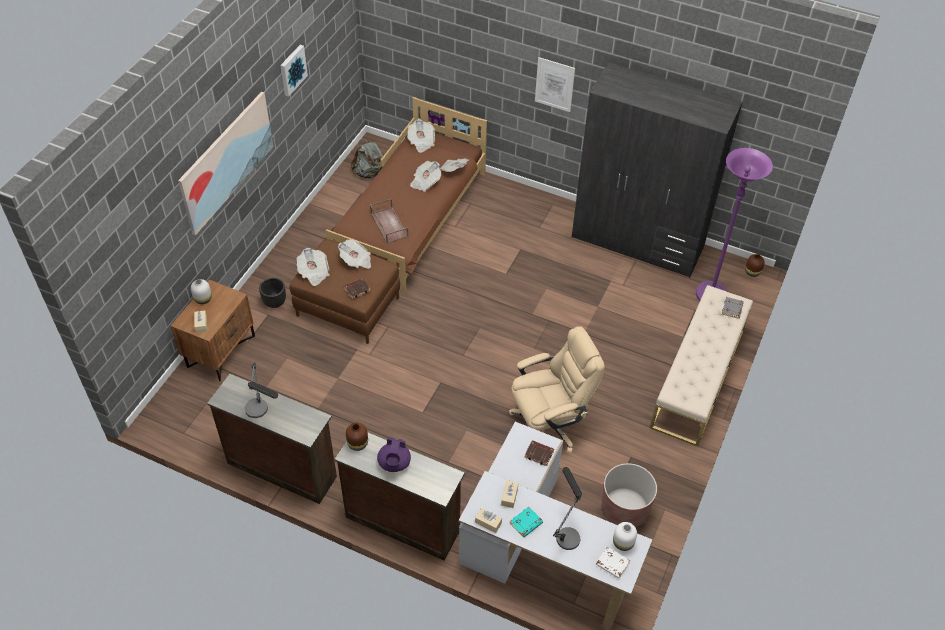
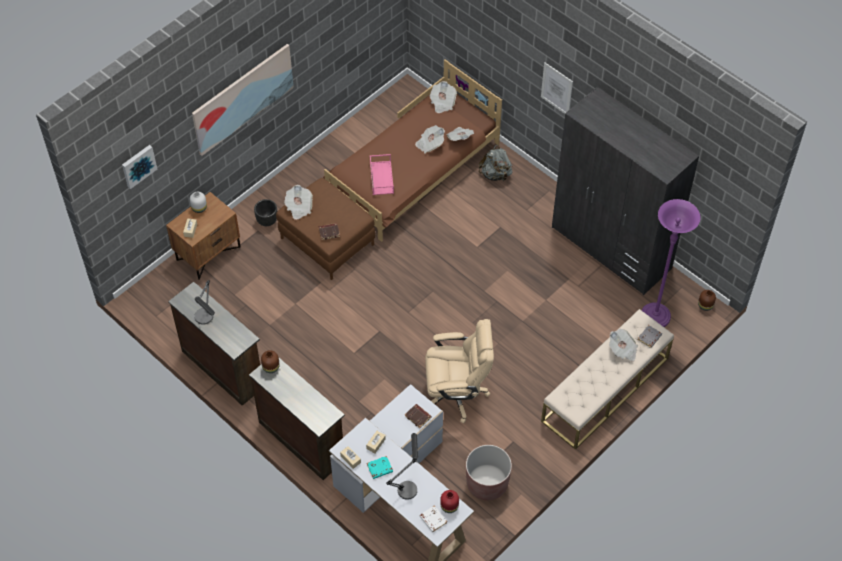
camera: 20 degrees right, 5 degrees up
picture [280,45,308,97] -> picture moved to [122,145,157,189]
newspaper [338,239,371,269] -> newspaper moved to [609,329,638,362]
grey backpack [351,138,386,178] -> grey backpack moved to [479,145,513,181]
brown tray [370,198,409,244] -> pink tray [370,154,394,195]
purple teapot [377,437,411,472] -> none
white vase [613,522,637,551] -> red vase [440,490,459,513]

